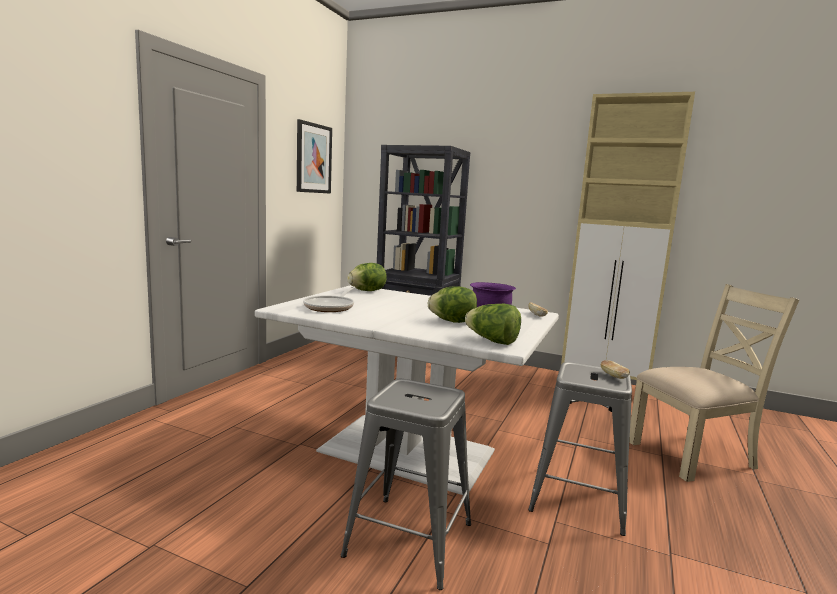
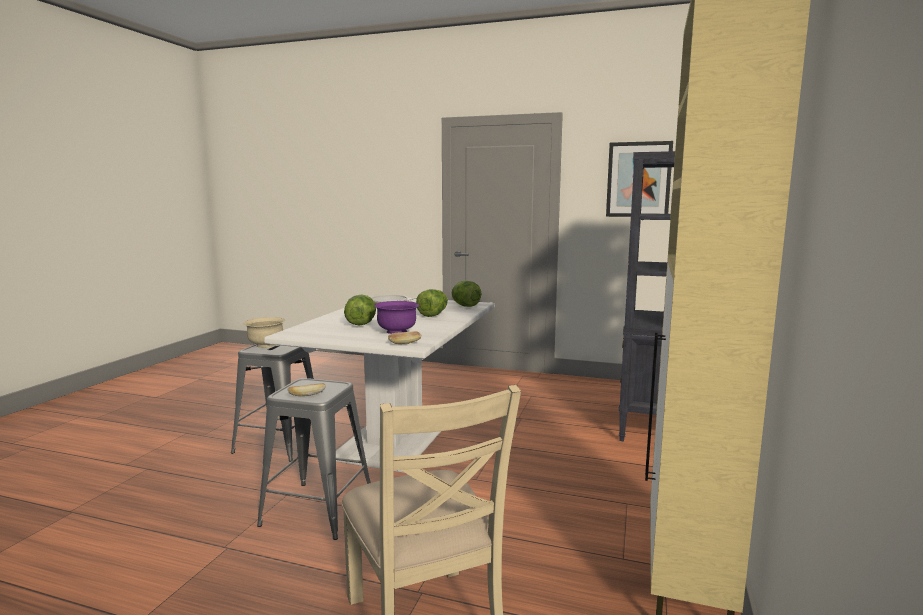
camera: 85 degrees right, 0 degrees up
lettuce [465,304,521,345] -> lettuce moved to [416,289,448,317]
none -> beige bowl [243,317,285,348]

